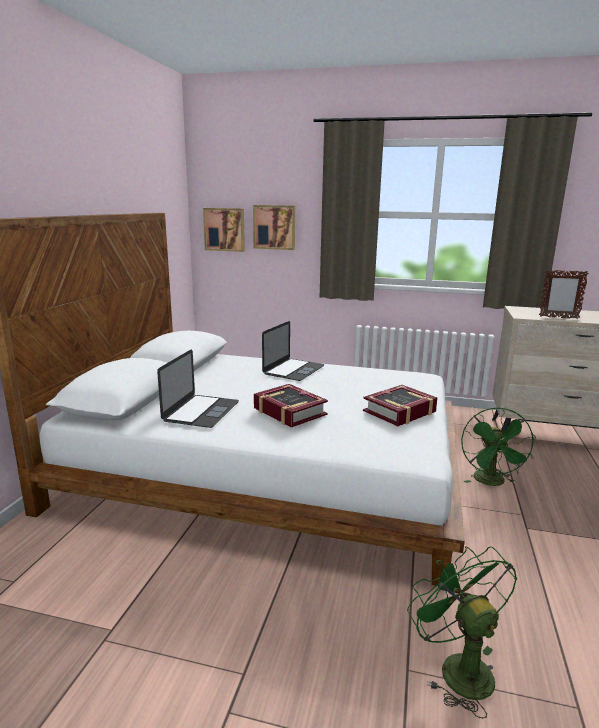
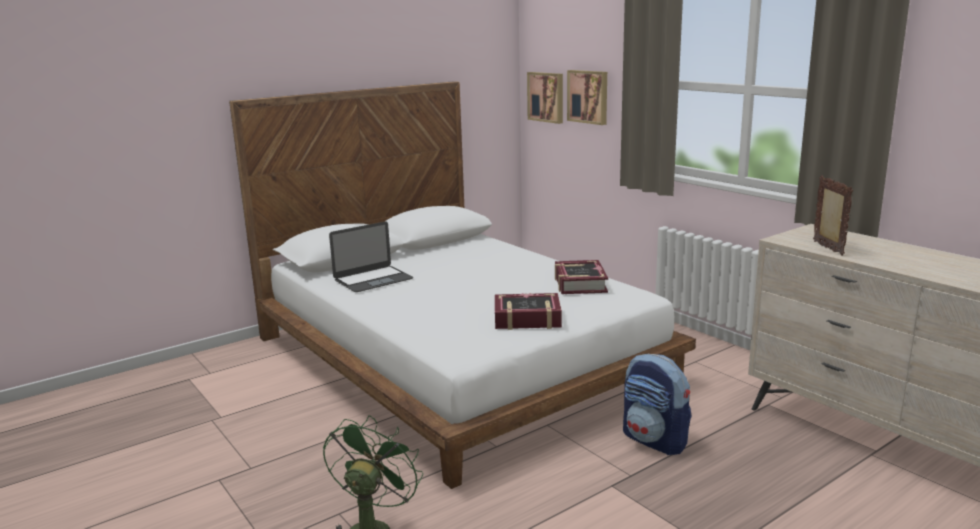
camera: 40 degrees right, 0 degrees up
book [254,384,328,427] -> book moved to [555,260,608,294]
laptop [262,321,324,381] -> none
green fan [461,407,536,486] -> backpack [623,354,691,455]
picture frame [539,270,589,319] -> picture frame turned 150 degrees counterclockwise [813,175,853,256]

